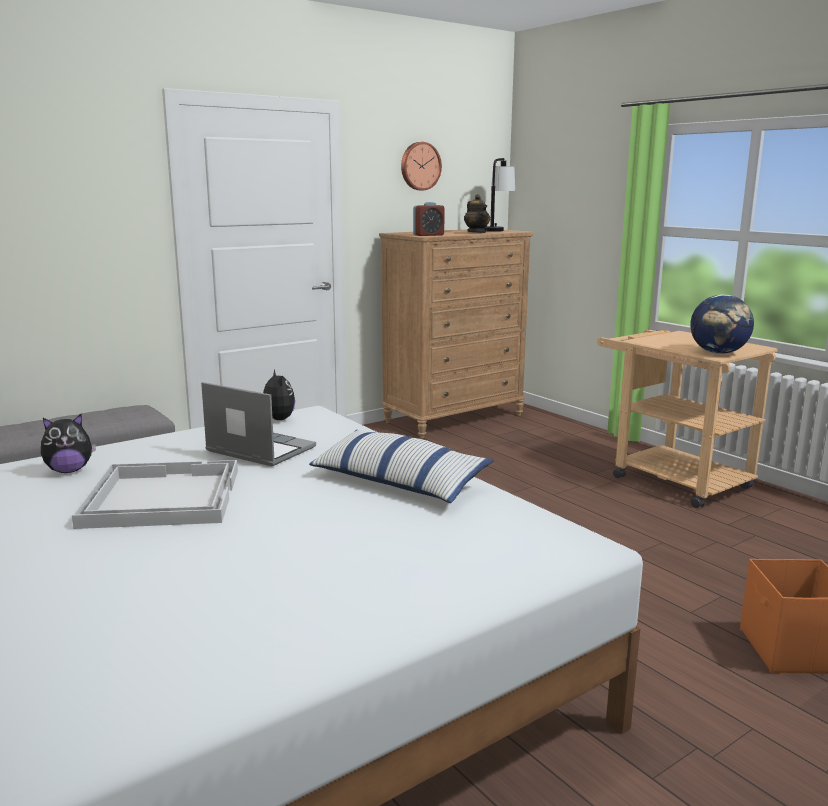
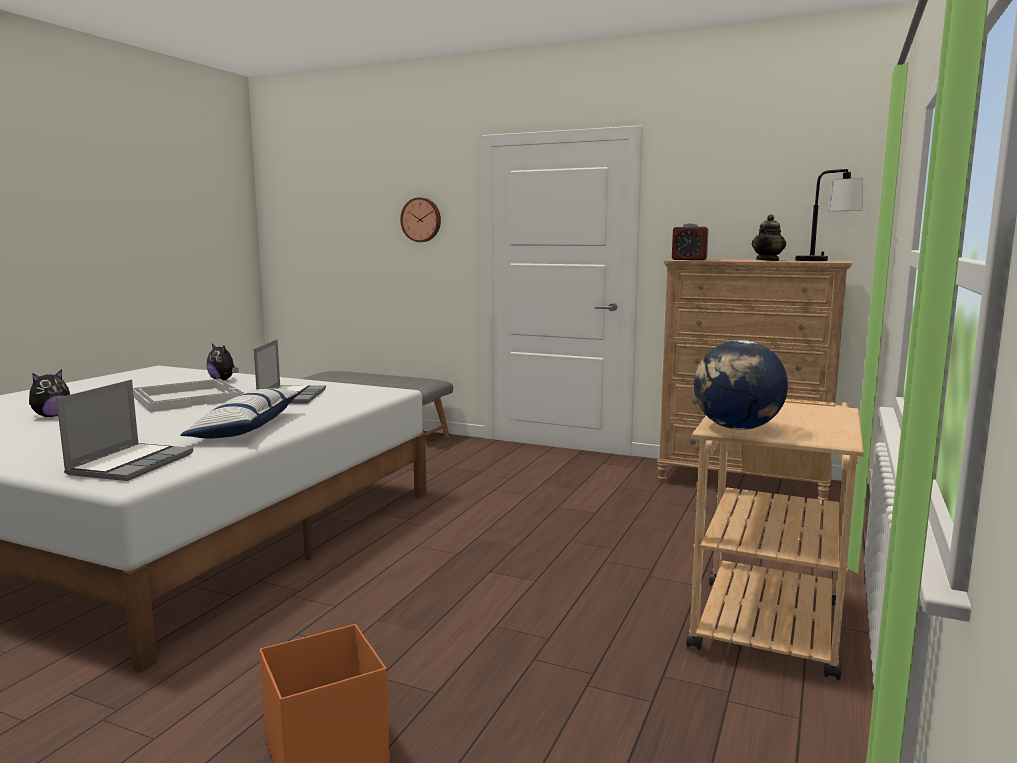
camera: 60 degrees right, 5 degrees down
plush toy [263,370,295,420] -> plush toy moved to [29,369,70,417]
wall clock [401,142,442,190] -> wall clock moved to [400,197,441,242]
none -> laptop [56,380,193,481]

